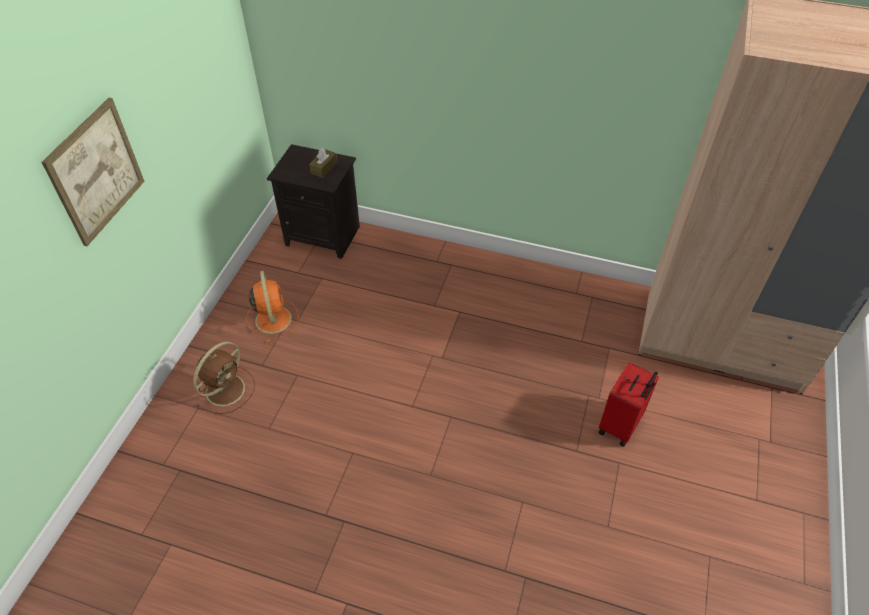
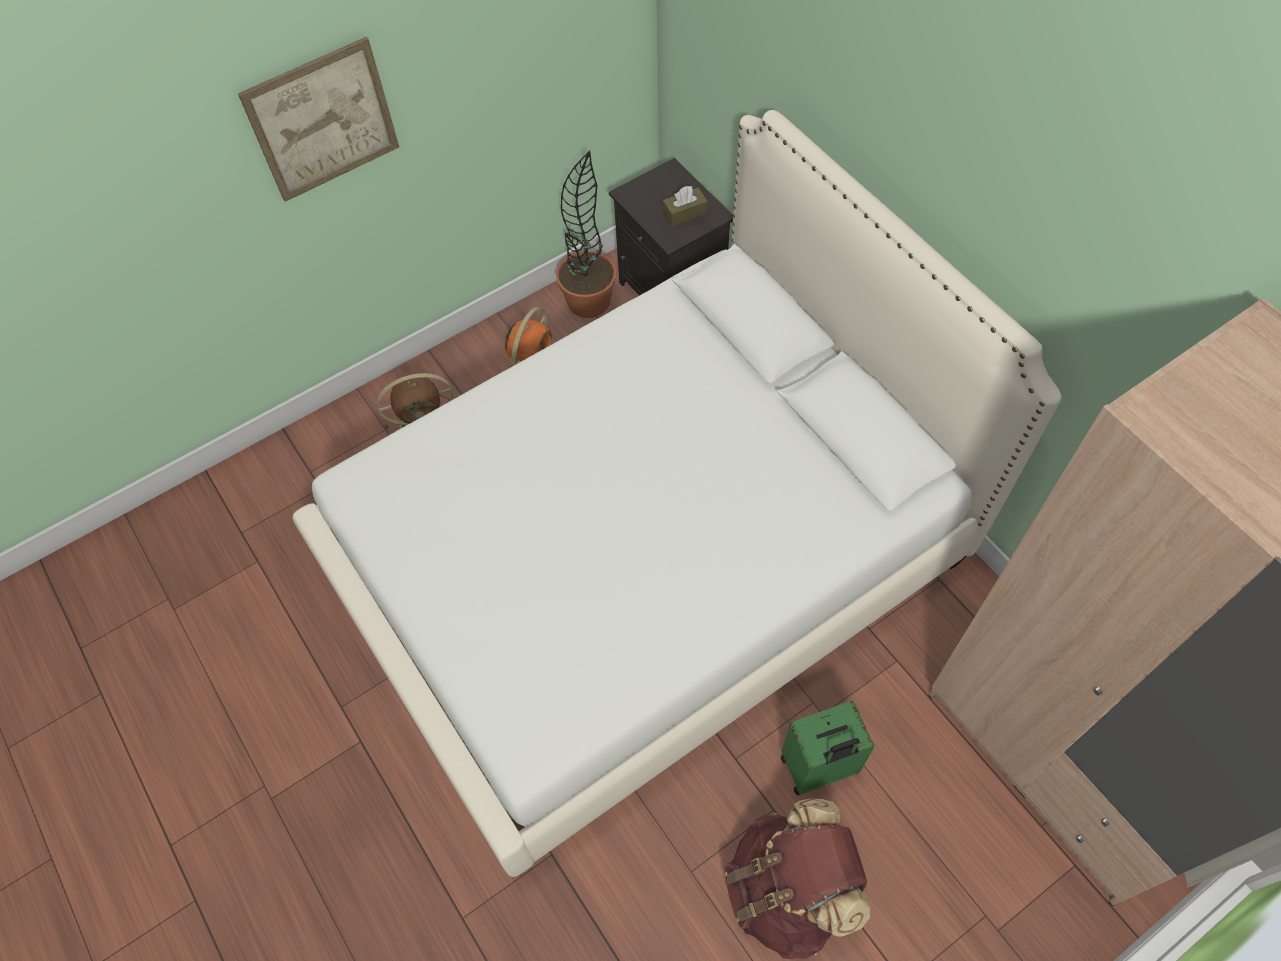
camera: 40 degrees right, 10 degrees up
red suitcase [599,362,659,446] -> green suitcase [781,701,875,796]
none -> white bed [293,110,1062,877]
none -> potted plant [556,150,616,318]
none -> brown backpack [724,799,870,959]

